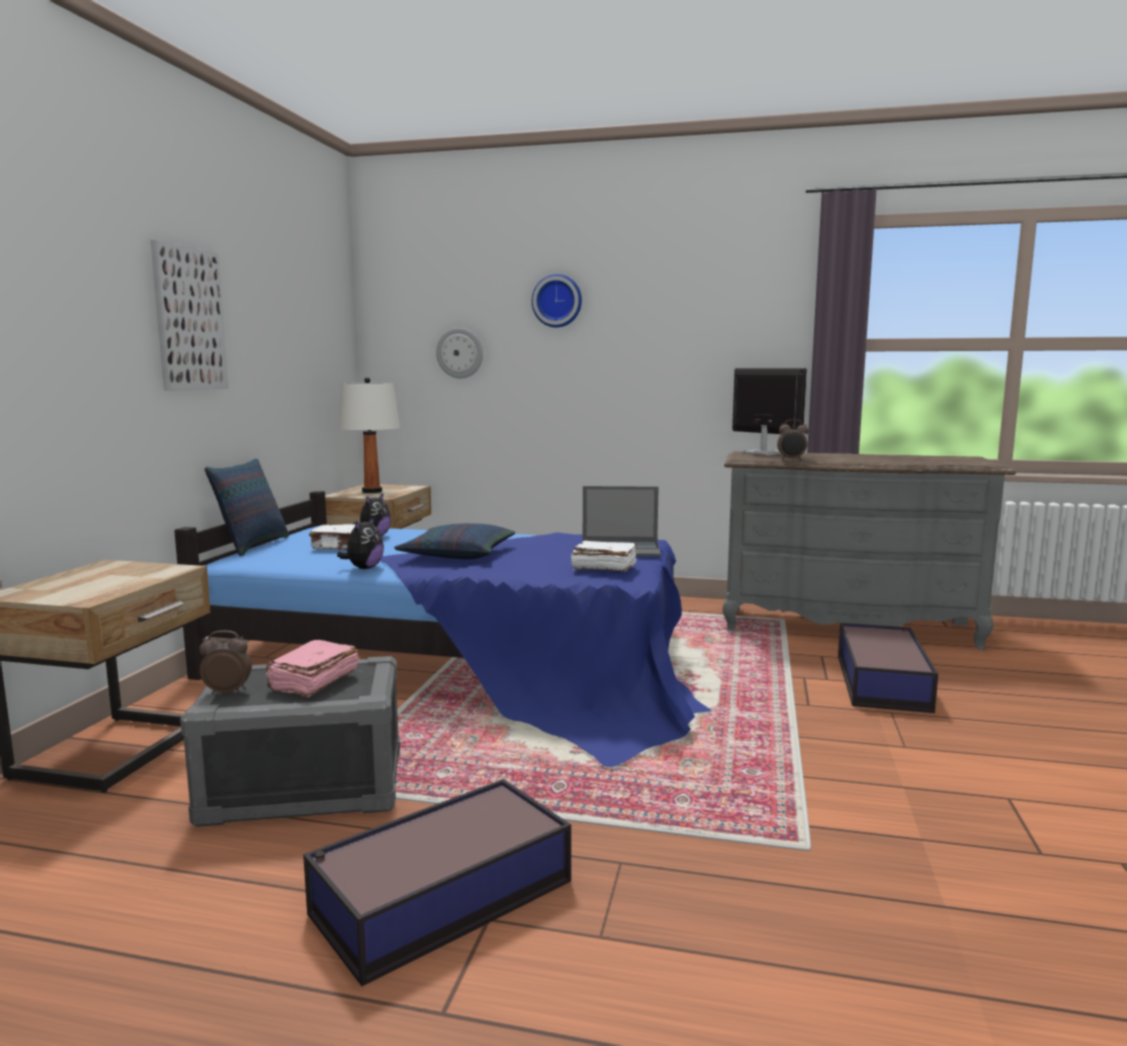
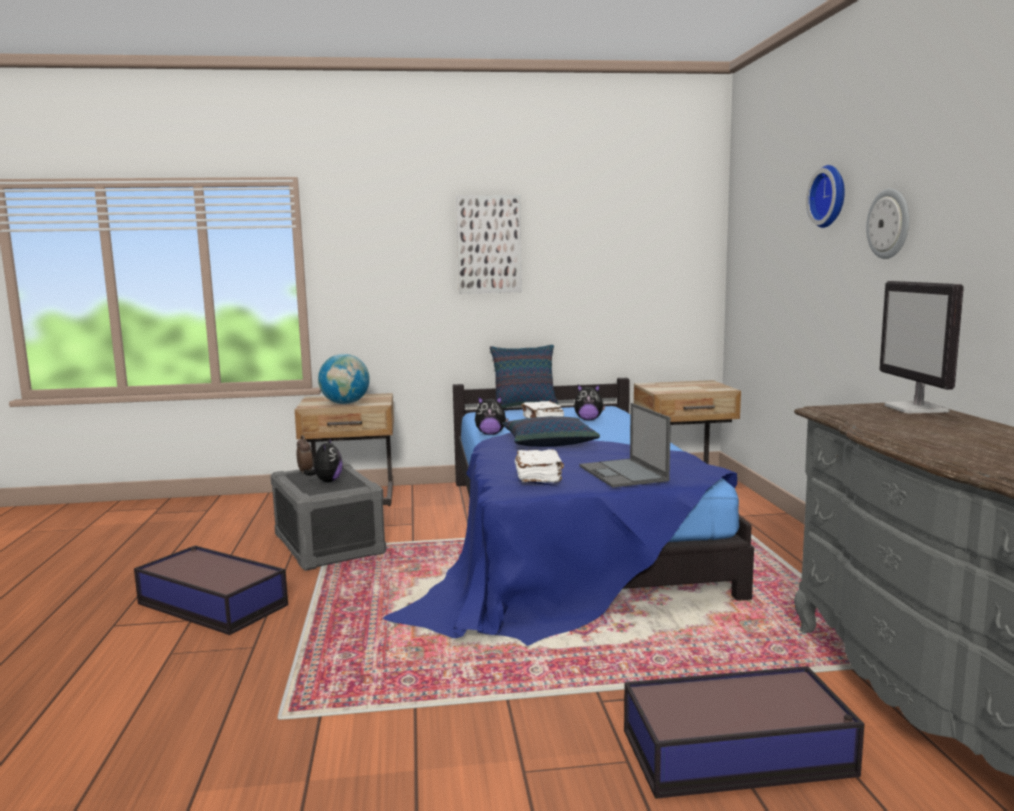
camera: 70 degrees right, 0 degrees up
pink book [266,640,359,697] -> plush toy [304,438,343,482]
white table lamp [339,377,400,493] -> none
wall clock [436,328,483,379] -> wall clock moved to [866,188,909,259]
monitor [732,368,807,456] -> monitor turned 150 degrees clockwise [879,281,964,413]
alarm clock [777,419,809,460] -> none
none -> globe [318,354,370,404]

